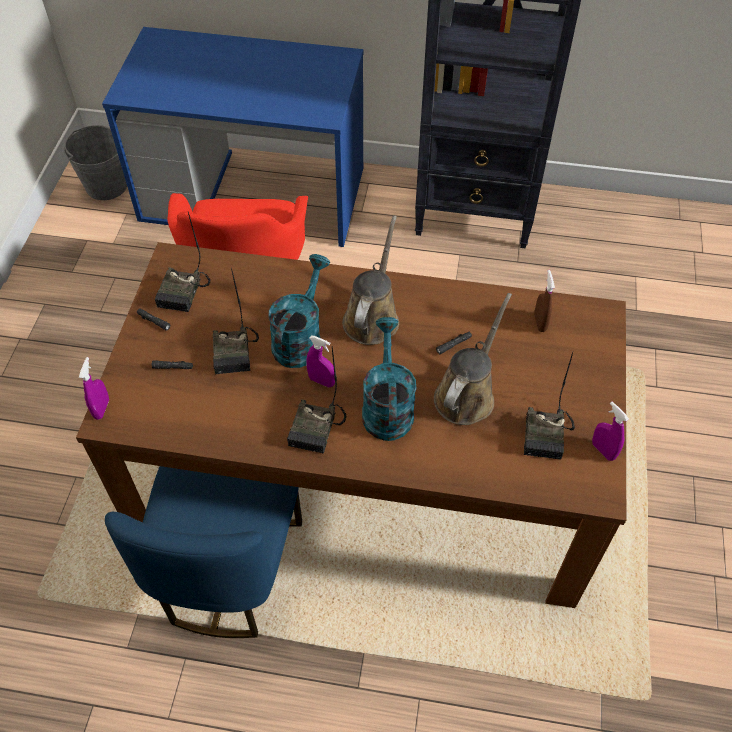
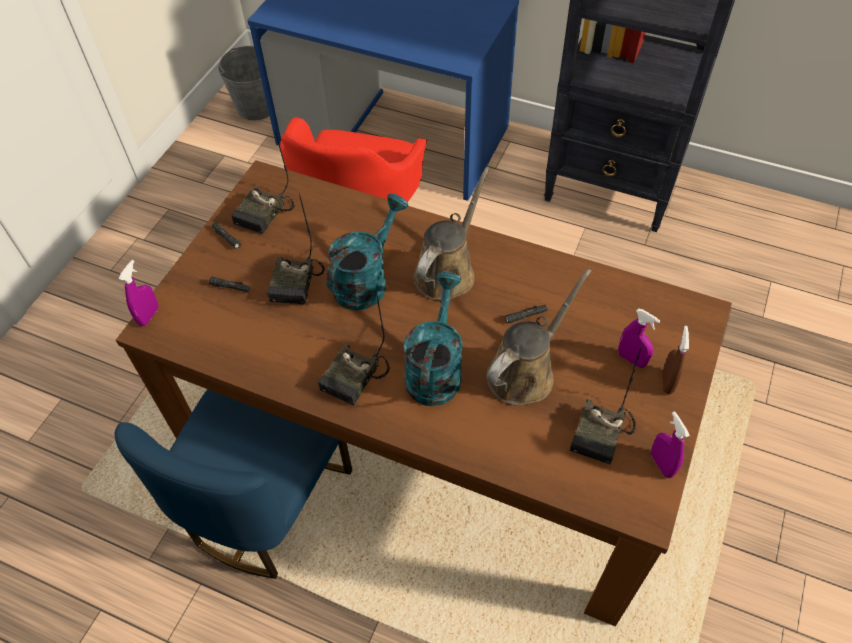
camera: 15 degrees right, 0 degrees up
purple spray bottle [306,336,335,387] -> purple spray bottle moved to [618,308,660,368]
brown spray bottle [534,270,555,332] -> brown spray bottle moved to [663,326,689,394]

